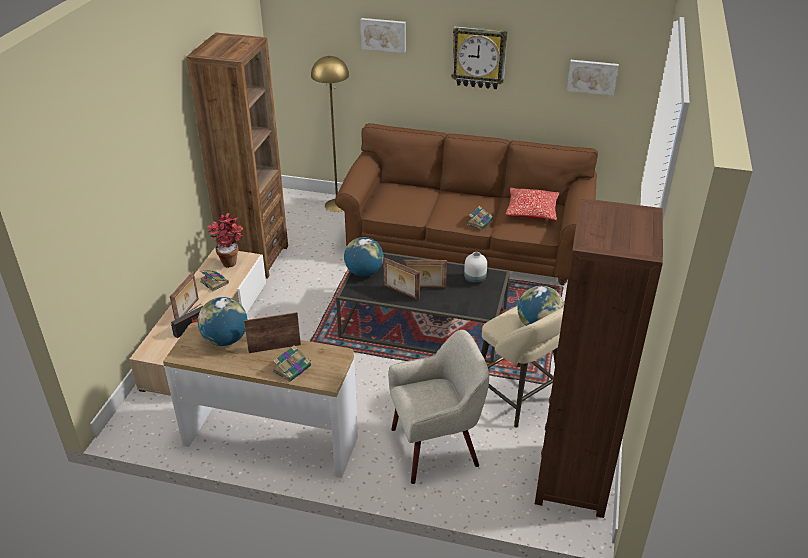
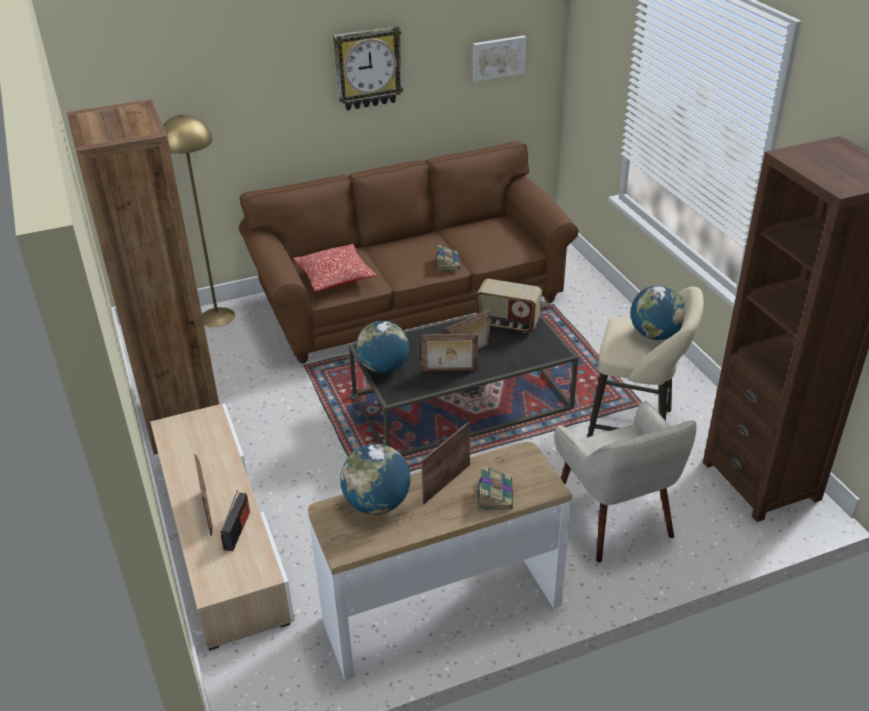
camera: 35 degrees left, 0 degrees up
book [200,270,229,292] -> none
potted plant [208,213,243,268] -> none
picture [361,18,406,53] -> none
beige armchair [388,330,489,484] -> beige armchair turned 120 degrees clockwise [554,401,697,563]
white vase [464,252,487,284] -> radio [476,279,542,333]
pillow [506,187,559,221] -> pillow moved to [293,244,377,291]

